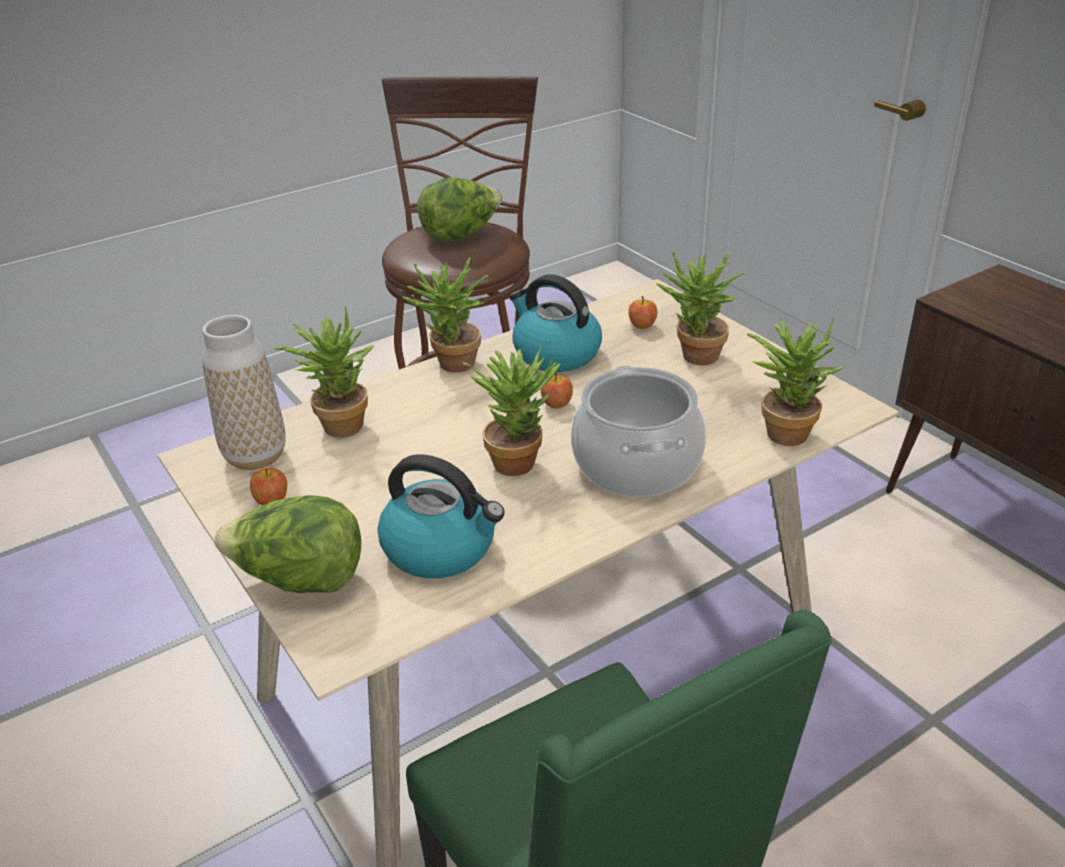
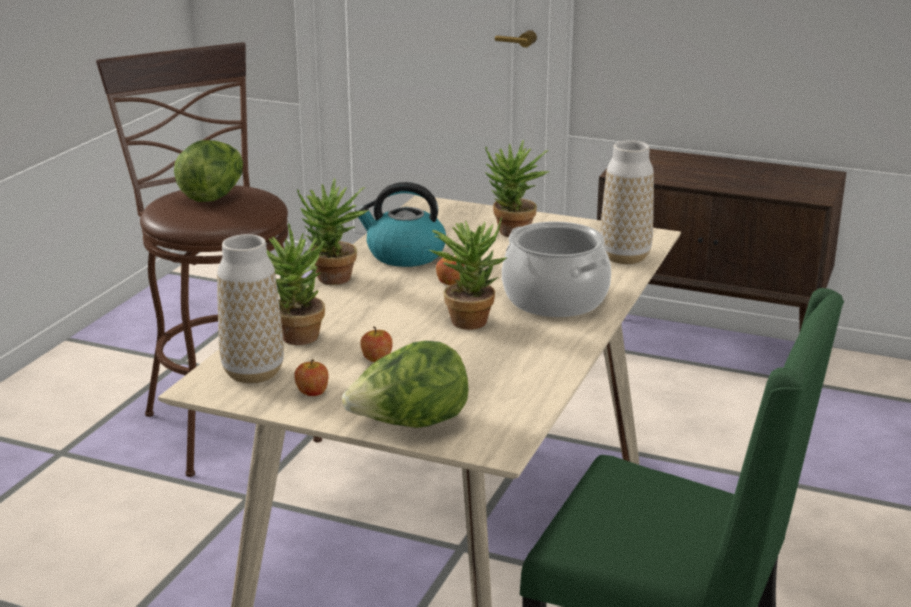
camera: 35 degrees left, 10 degrees down
kettle [377,454,505,578] -> none
apple [628,296,657,329] -> apple moved to [360,326,393,362]
potted plant [747,318,843,446] -> vase [600,140,654,264]

